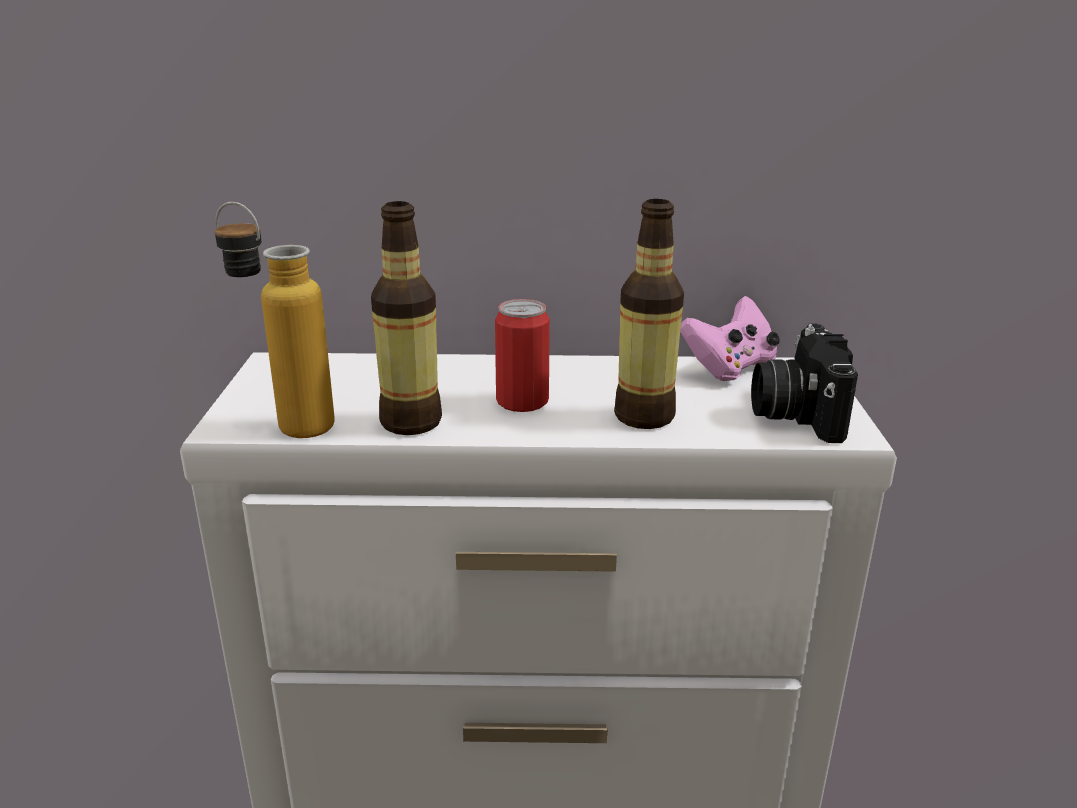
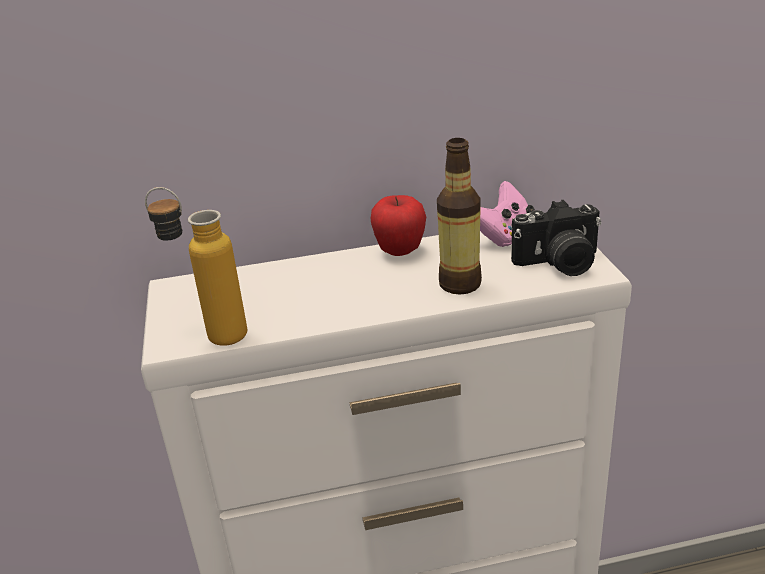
camera: 10 degrees left, 5 degrees up
bottle [371,201,442,435] -> none
can [495,299,550,412] -> none
camera [751,323,858,443] -> camera turned 90 degrees counterclockwise [511,200,601,276]
none -> apple [371,195,426,256]

